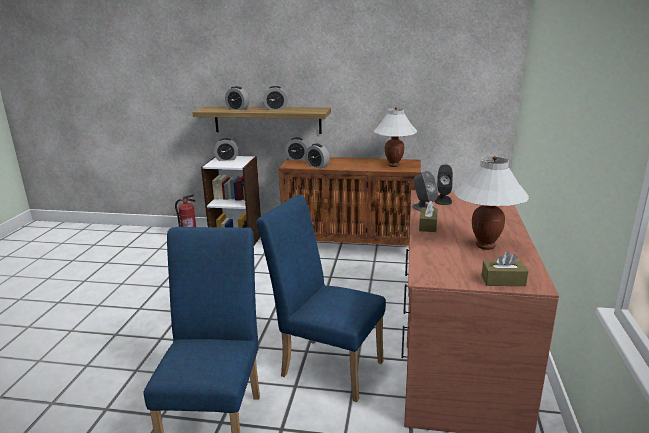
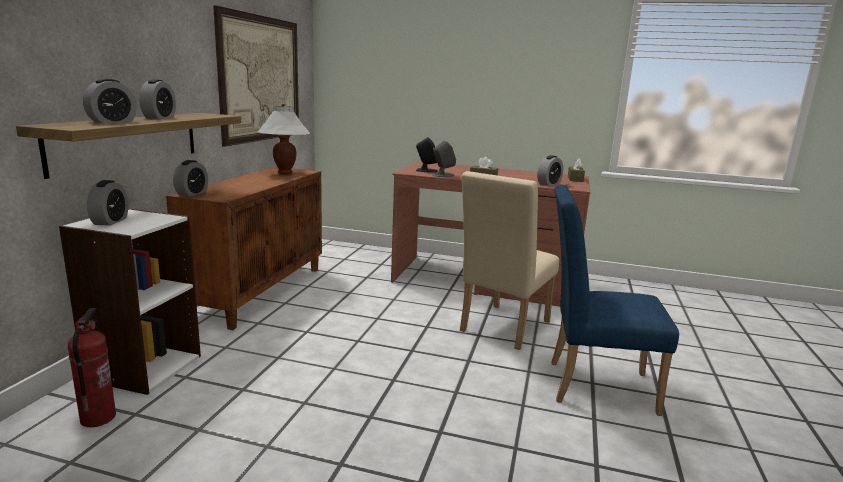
camera: 85 degrees left, 5 degrees down
blue chair [256,195,386,402] -> beige chair [460,171,559,350]
alarm clock [305,143,330,169] -> alarm clock moved to [537,155,563,186]
white table lamp [455,156,529,250] -> none
none -> picture [213,5,299,147]

